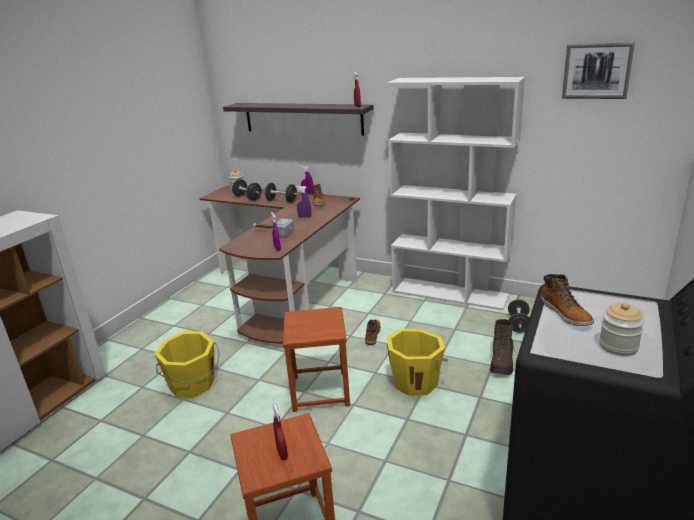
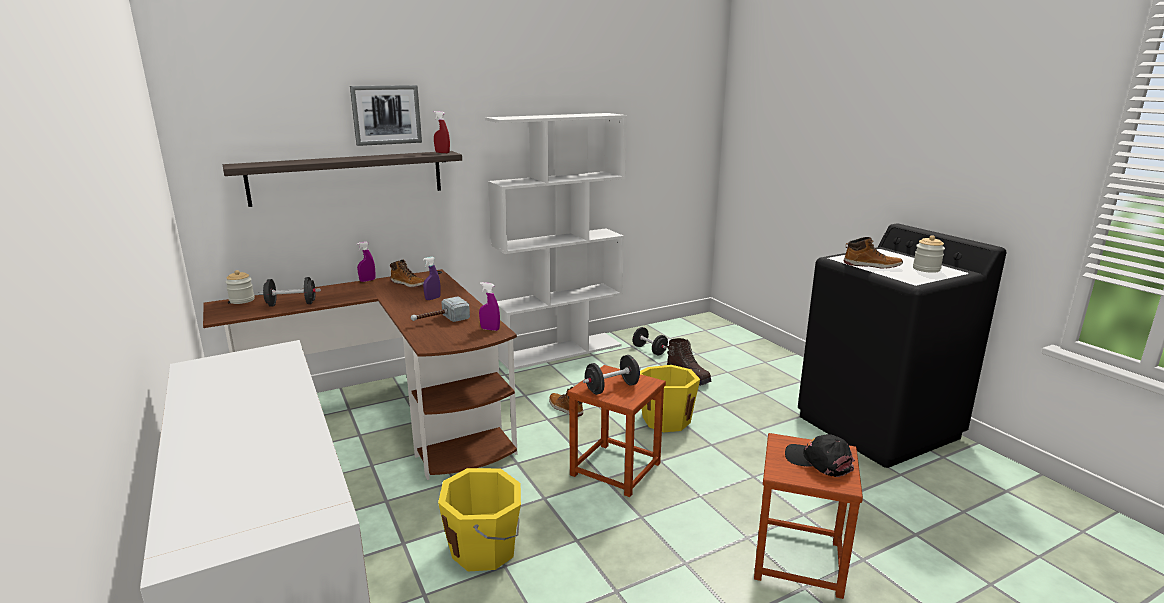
camera: 55 degrees left, 5 degrees down
black dumbbell [264,183,298,203] -> black dumbbell moved to [583,355,641,395]
red spray bottle [272,403,288,460] -> black cap [785,434,855,477]
picture [562,42,635,99] -> picture moved to [350,85,422,146]

